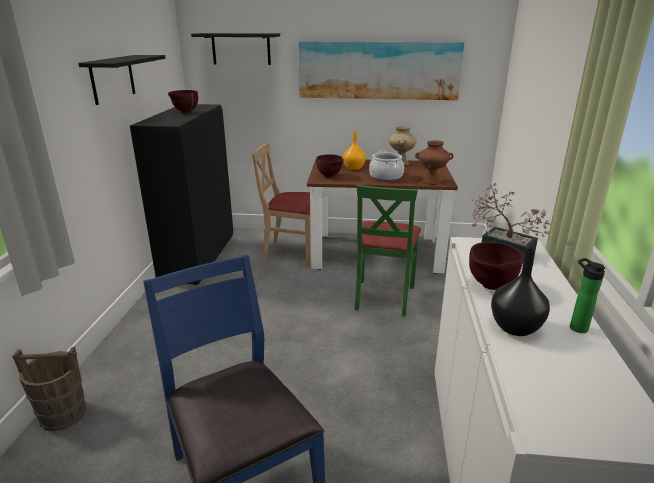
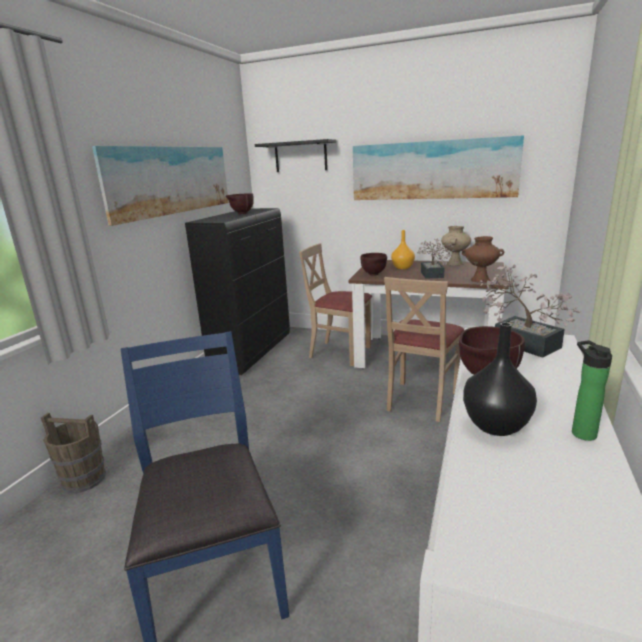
camera: 15 degrees right, 5 degrees down
black shelf [78,55,166,105] -> picture [92,146,229,226]
green chair [355,185,421,317] -> beige chair [384,277,464,422]
cooking pot [369,151,404,181] -> potted plant [417,238,454,279]

